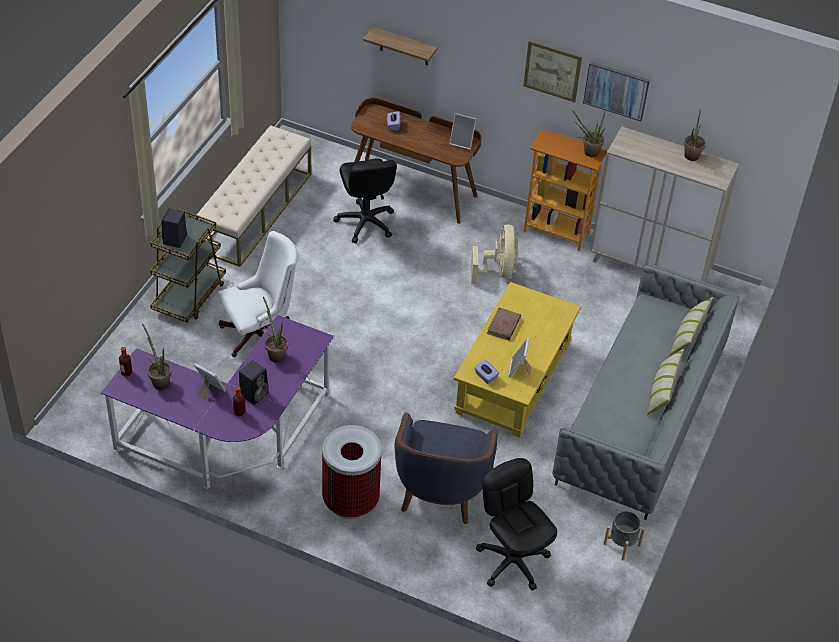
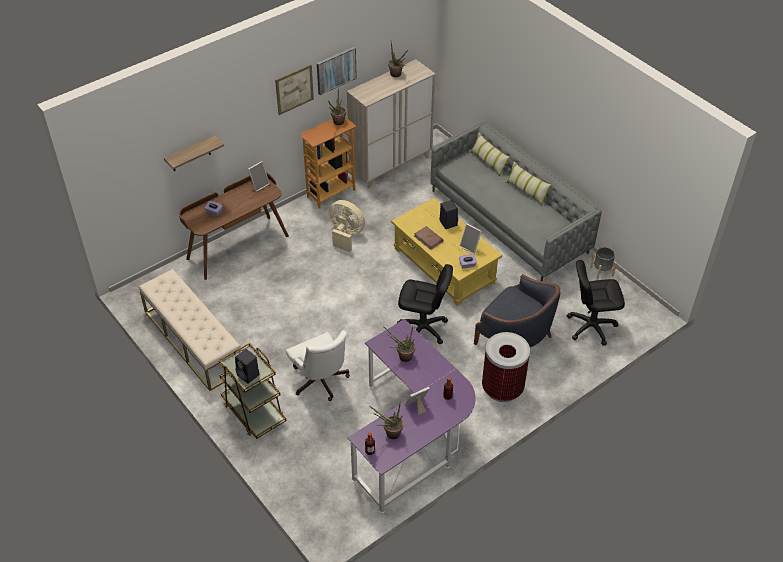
camera: 60 degrees left, 0 degrees up
white office chair [218,231,298,357] -> white office chair turned 150 degrees clockwise [286,330,350,401]
black speaker [239,360,269,405] -> black speaker moved to [439,200,458,229]
black office chair [333,158,397,243] -> black office chair moved to [397,264,453,344]

